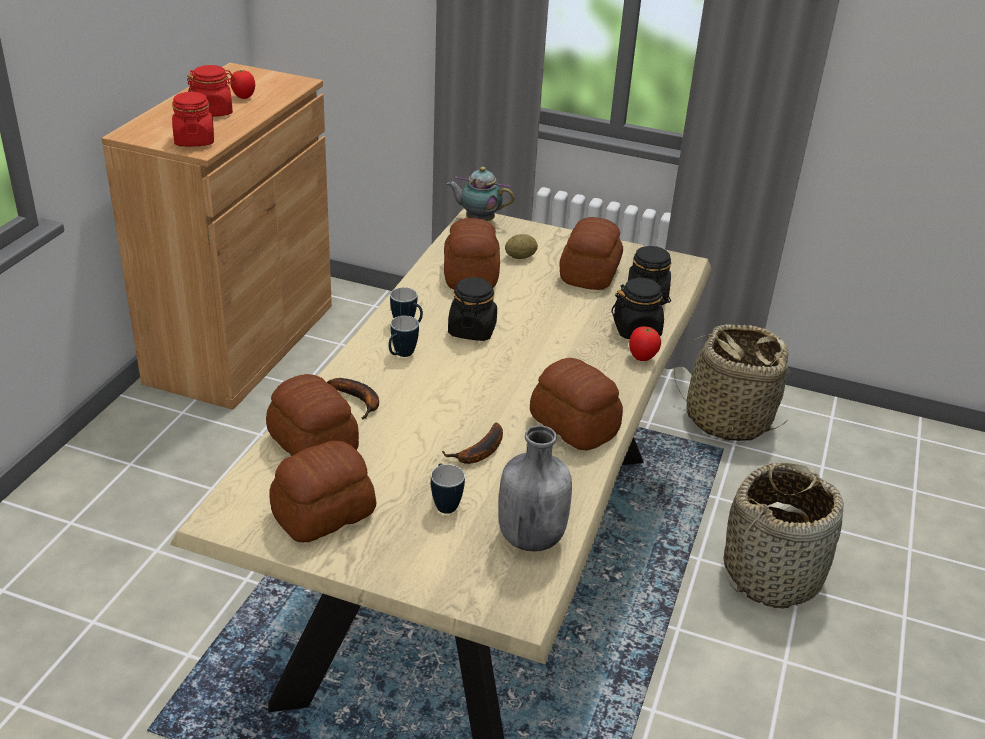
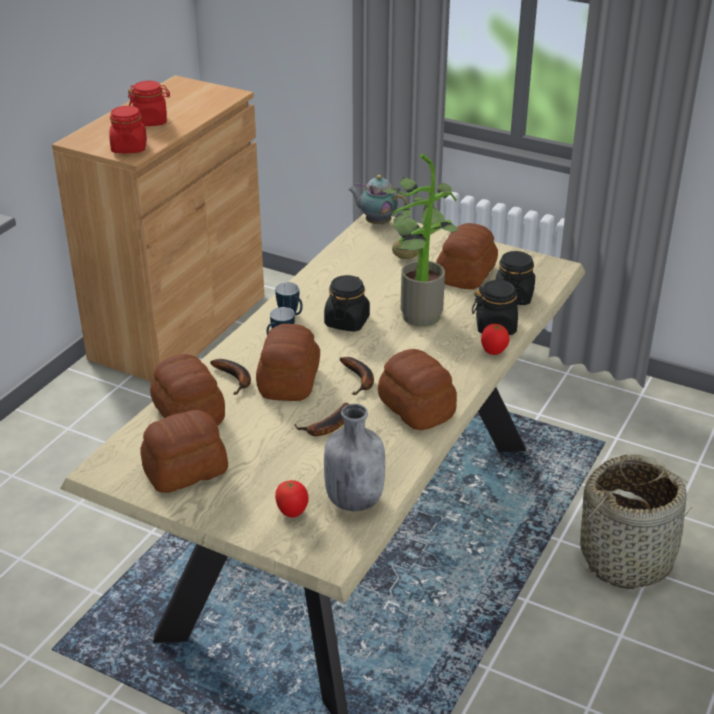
camera: 10 degrees right, 0 degrees up
tomato [230,70,255,99] -> tomato moved to [275,480,309,518]
mug [431,463,465,514] -> none
bread [444,218,500,290] -> bread moved to [256,324,320,401]
basket [674,324,794,441] -> none
none -> banana [340,357,374,395]
none -> potted plant [383,154,458,327]

